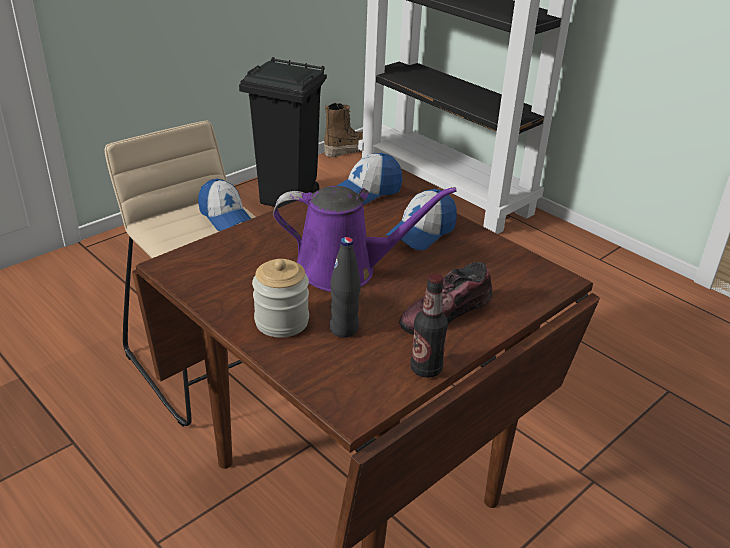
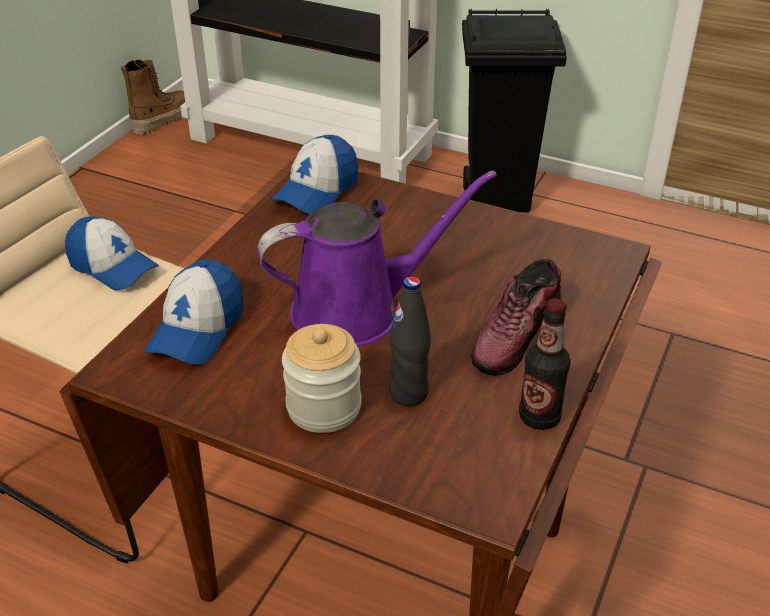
camera: 20 degrees left, 5 degrees up
black trash can [239,57,327,208] -> black trash can moved to [462,9,567,212]
cap [386,189,457,251] -> cap moved to [144,259,243,365]

